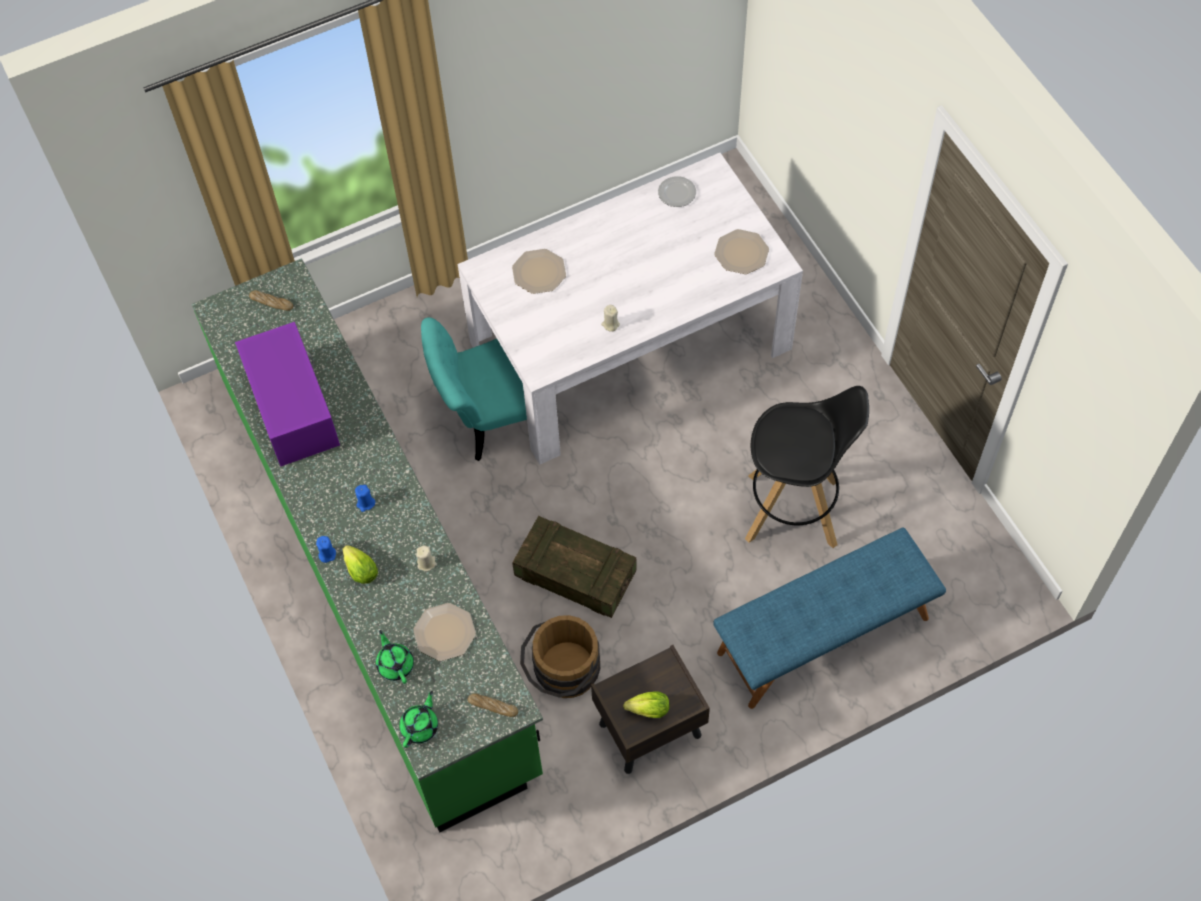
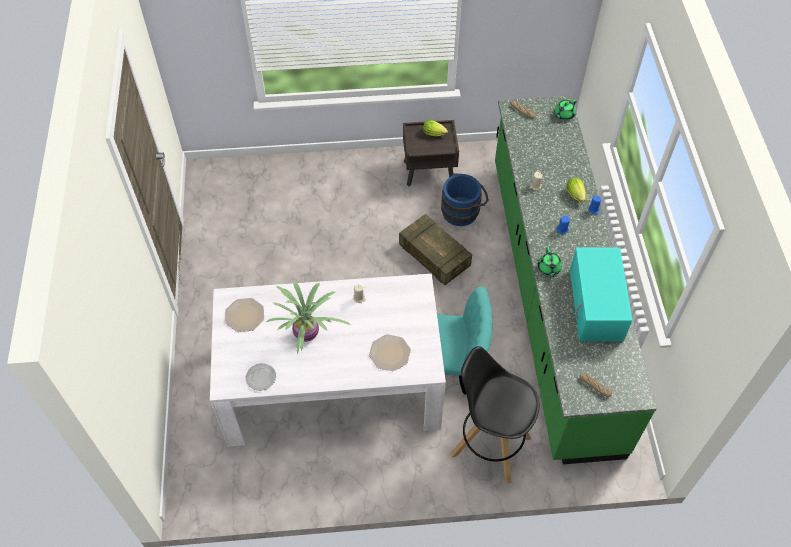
camera: 160 degrees left, 5 degrees down
purple microwave [235,322,340,466] -> turquoise microwave [570,247,633,341]
green teapot [376,630,414,684] -> green teapot moved to [538,247,562,277]
plate [413,603,476,661] -> none
brown bucket [520,615,600,698] -> blue bucket [441,173,489,226]
blue bench [713,527,946,709] -> none
black stool [745,386,869,548] -> black stool moved to [450,346,539,484]
none -> potted plant [266,282,351,355]

